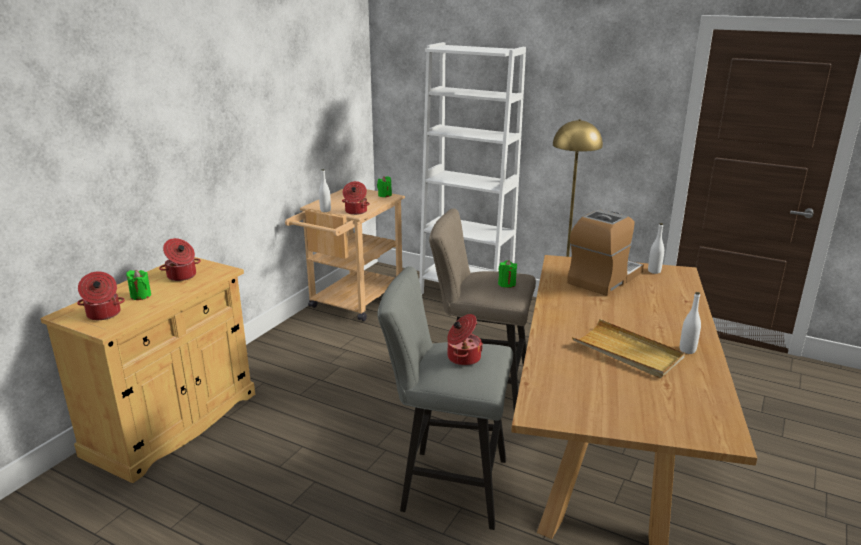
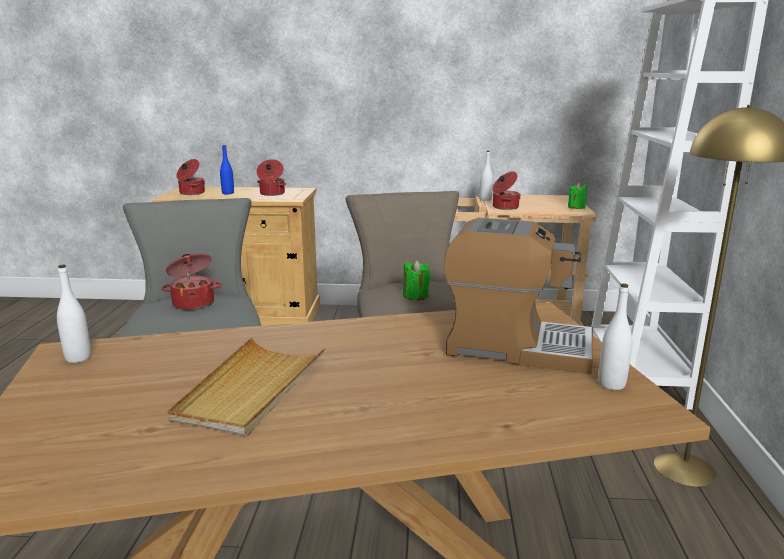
camera: 65 degrees right, 5 degrees down
green candle [126,270,151,300] -> blue bottle [220,145,234,194]
white bottle [680,292,701,354] -> white bottle moved to [57,265,91,363]

